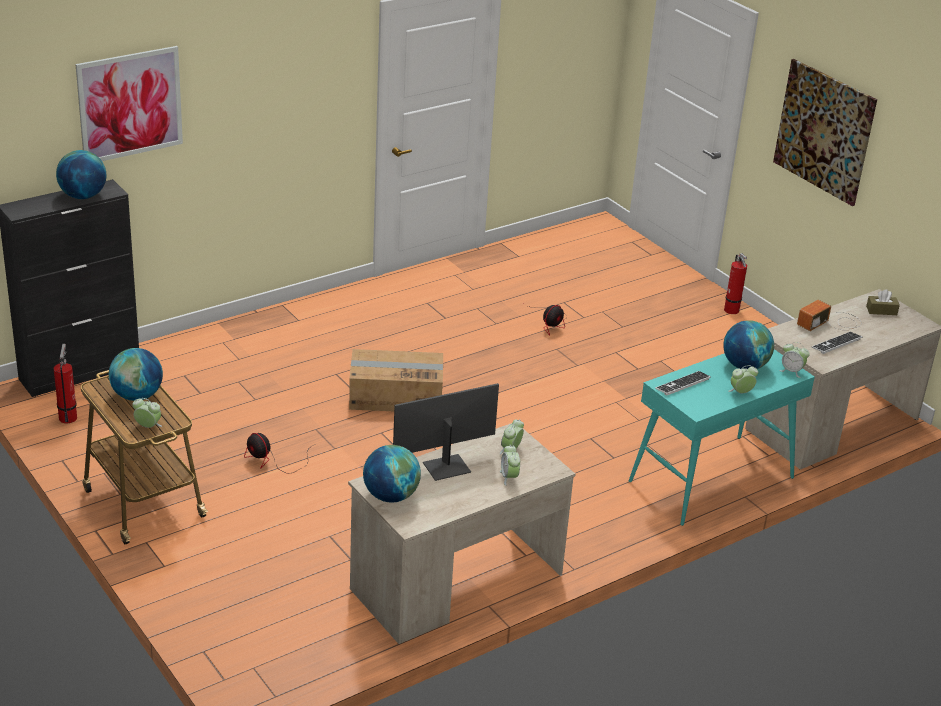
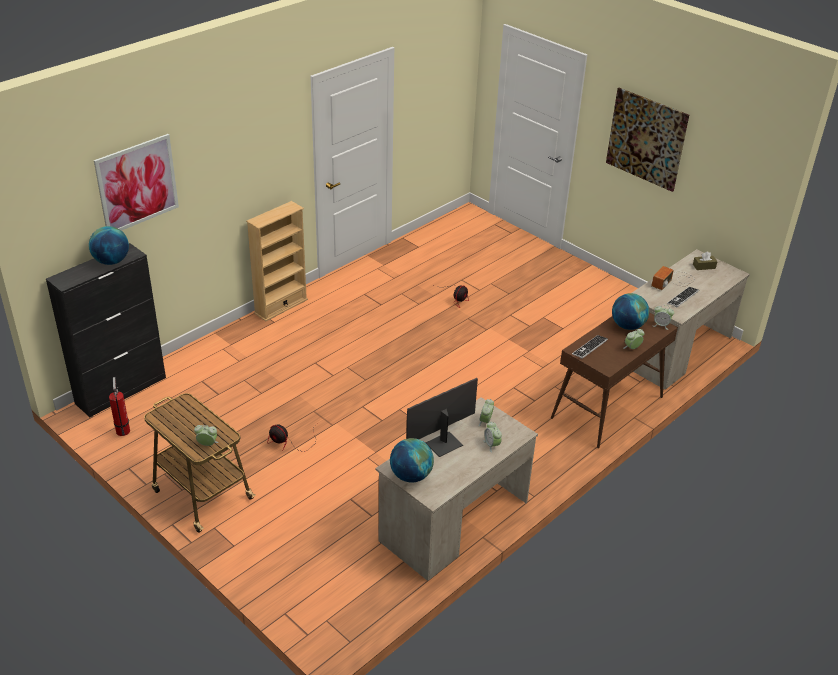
camera: 10 degrees left, 5 degrees up
globe [109,348,163,401] -> none
cardboard box [349,349,443,411] -> none
turquoise console table [629,349,815,526] -> brown console table [551,312,678,448]
fire extinguisher [724,253,747,314] -> none
none -> beige bookcase [246,201,308,321]

